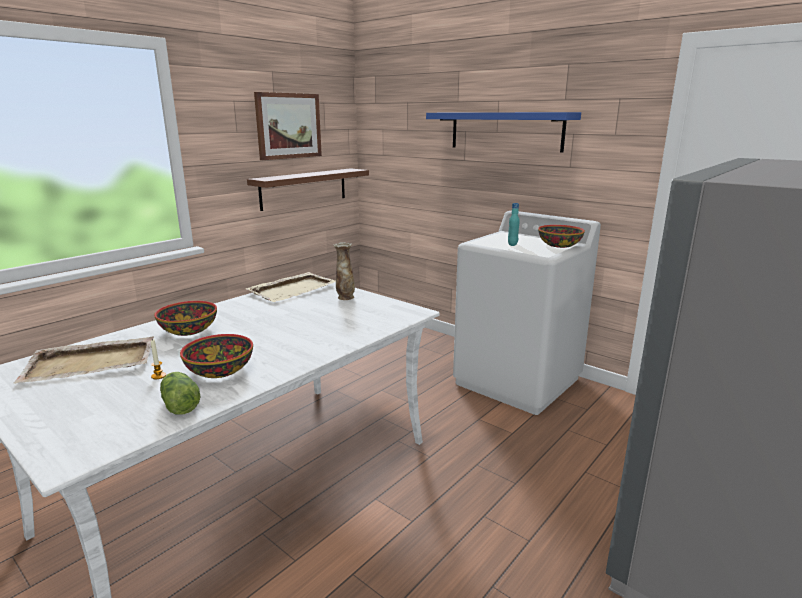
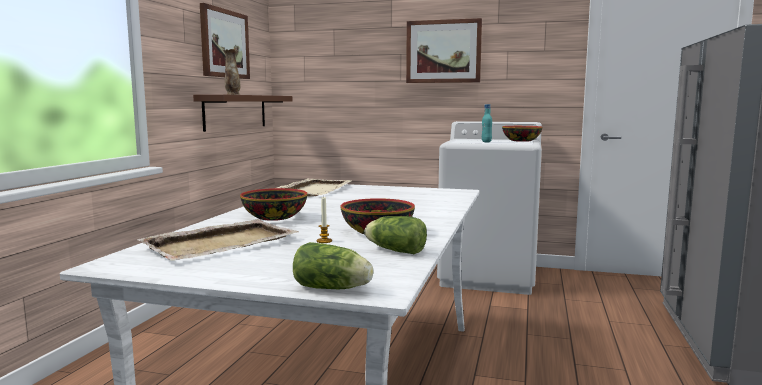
camera: 25 degrees left, 10 degrees down
vase [333,242,355,300] -> vase moved to [223,49,240,95]
blue shelf [426,112,581,153] -> picture [406,18,482,83]
none -> lettuce [293,242,373,289]

